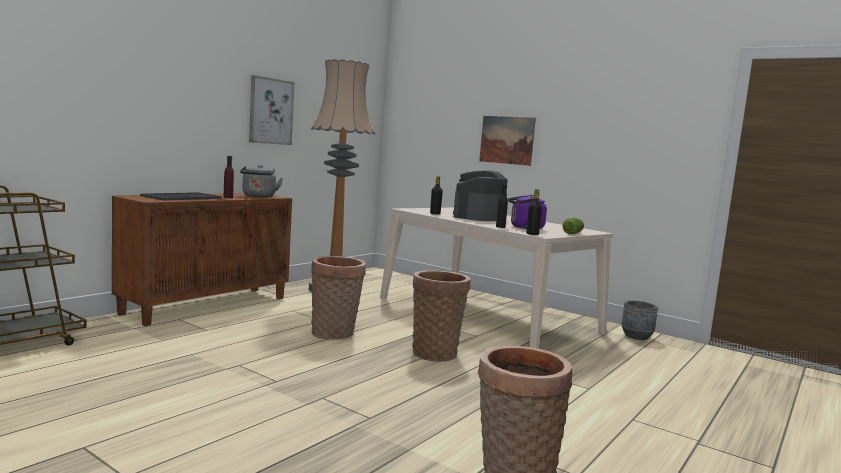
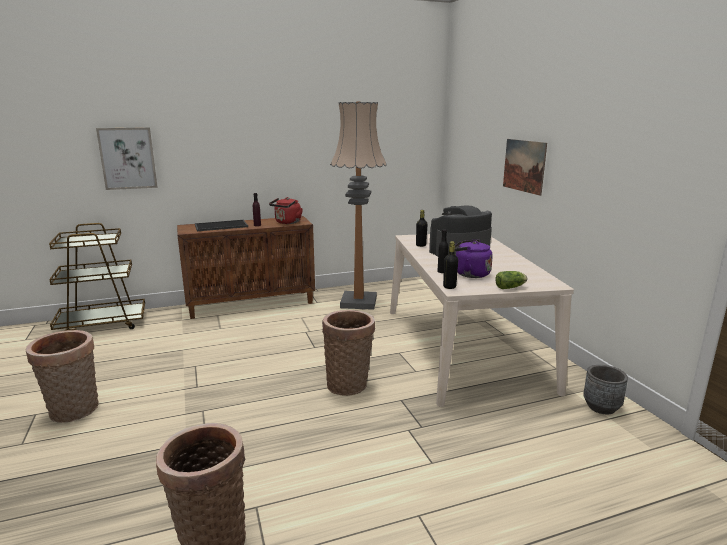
camera: 35 degrees right, 10 degrees up
grey kettle [240,165,283,197] -> red kettle [269,197,303,224]
picture [249,75,295,145] -> picture moved to [96,127,158,190]
basket [311,256,366,340] -> basket moved to [26,330,99,423]

